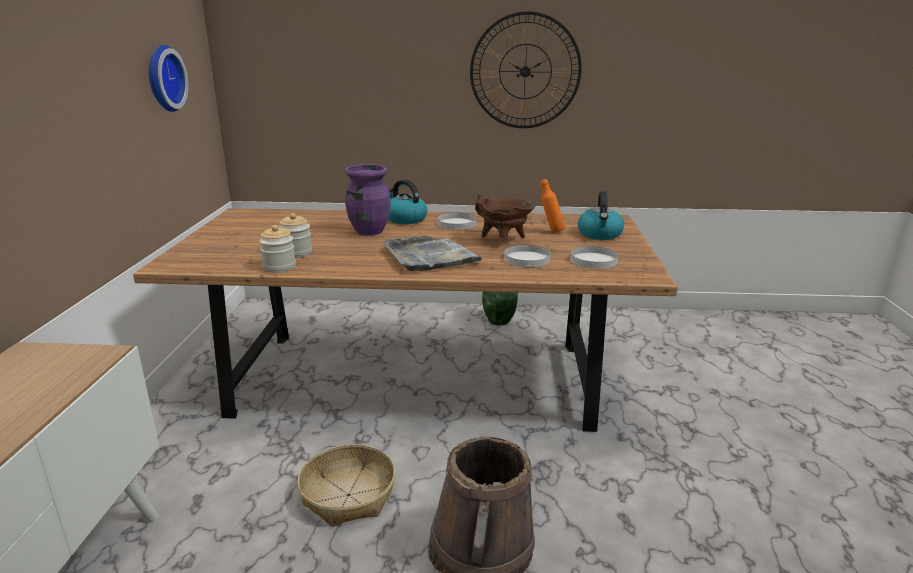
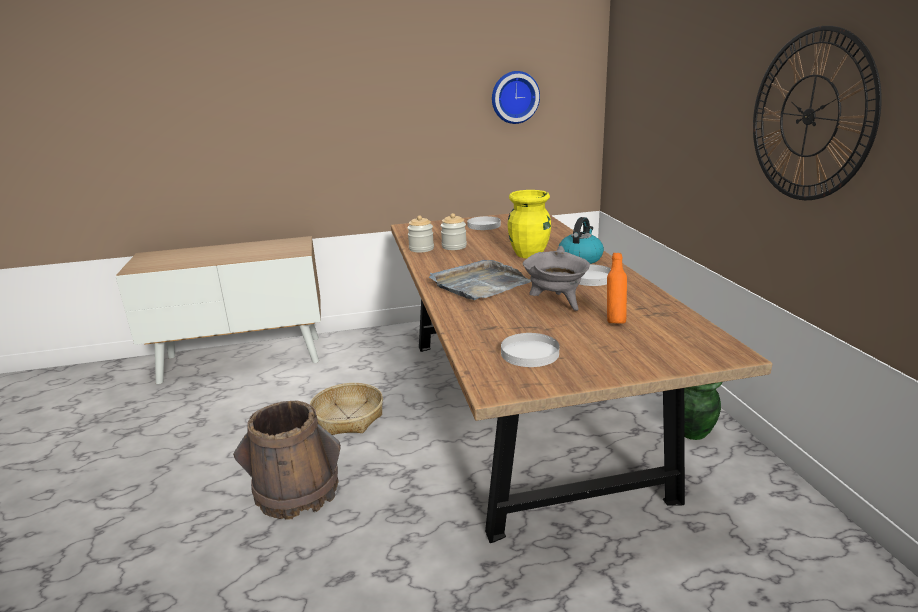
camera: 75 degrees right, 0 degrees up
purple vase [345,164,390,236] -> yellow vase [507,190,551,258]
brown cooking pot [475,194,535,238] -> grey cooking pot [523,246,590,311]
white plate [504,245,551,267] -> white plate moved to [467,216,501,230]
kettle [578,191,624,240] -> none

